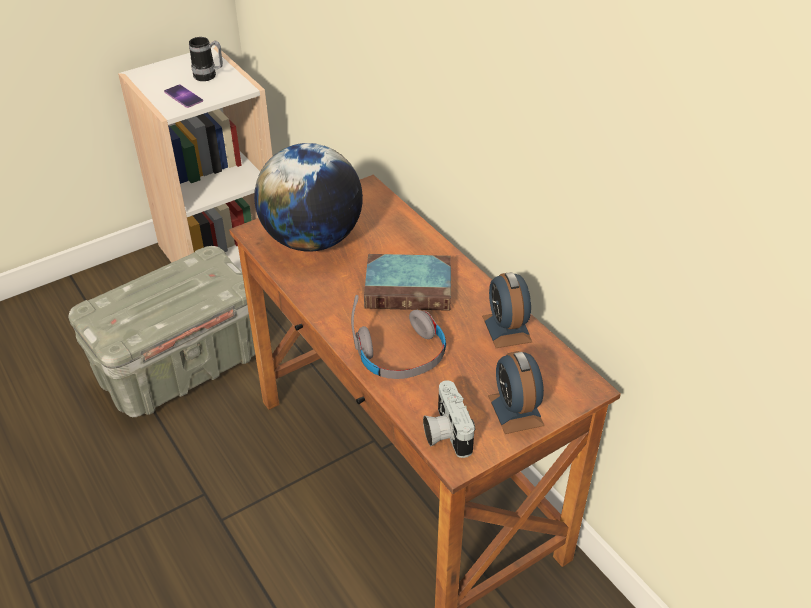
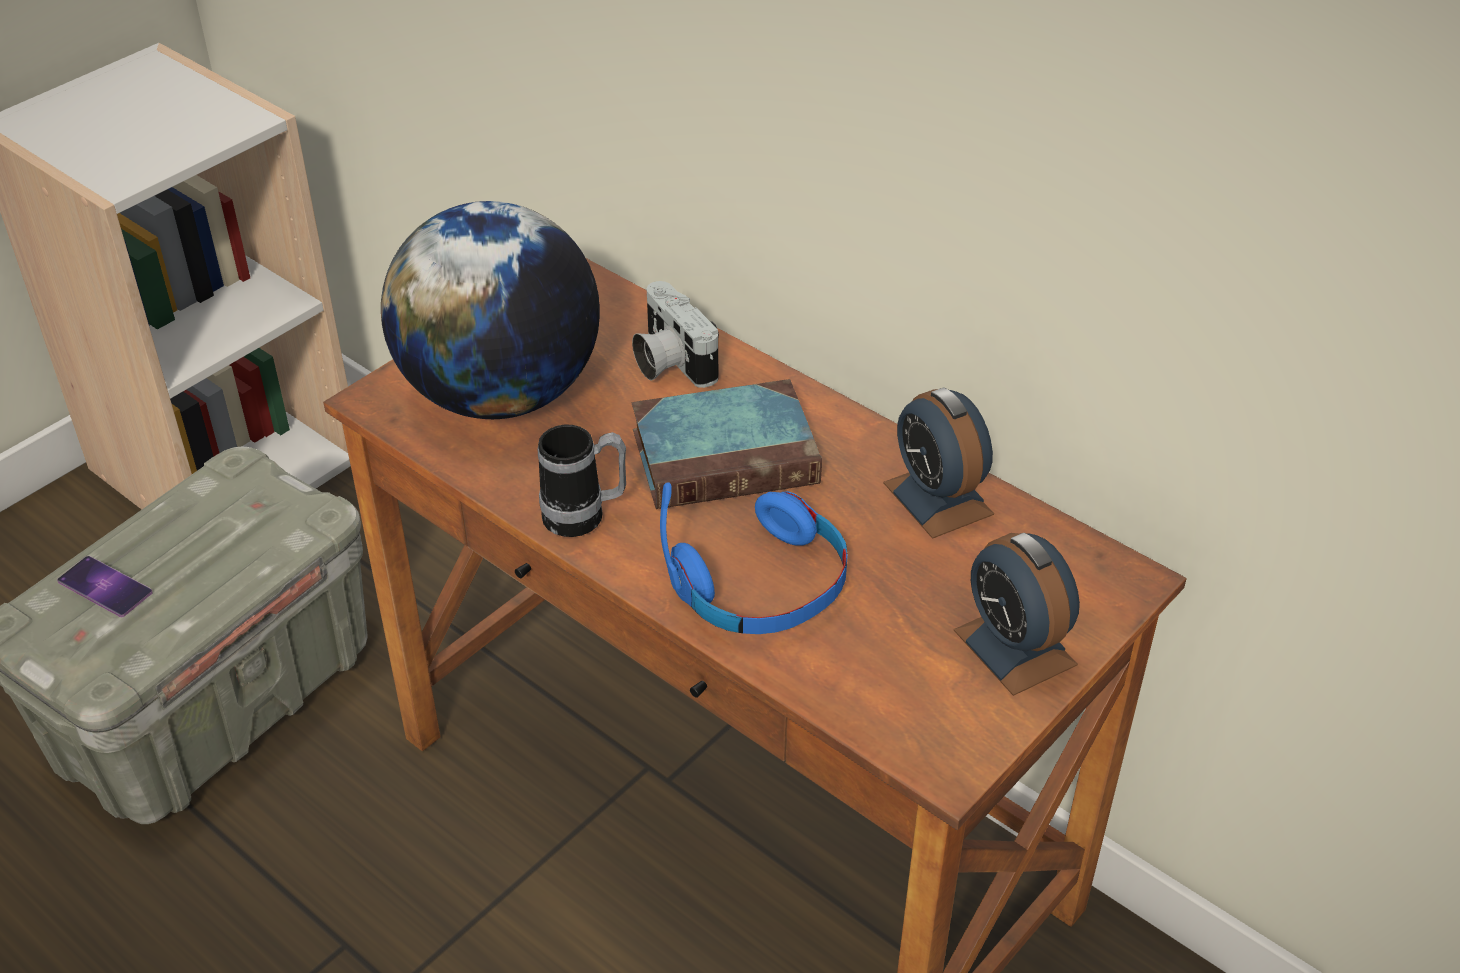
camera: 15 degrees left, 0 degrees up
phone [164,84,203,108] -> phone moved to [57,556,152,617]
mug [189,37,223,81] -> mug moved to [538,425,626,537]
grey headphones [351,295,446,379] -> blue headphones [660,482,848,634]
camera [423,380,475,458] -> camera moved to [632,281,719,388]

